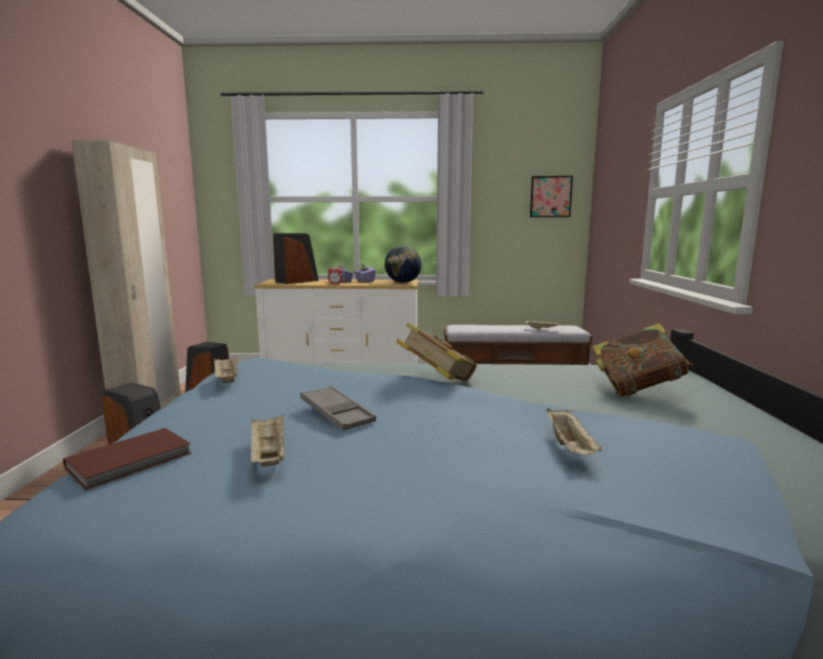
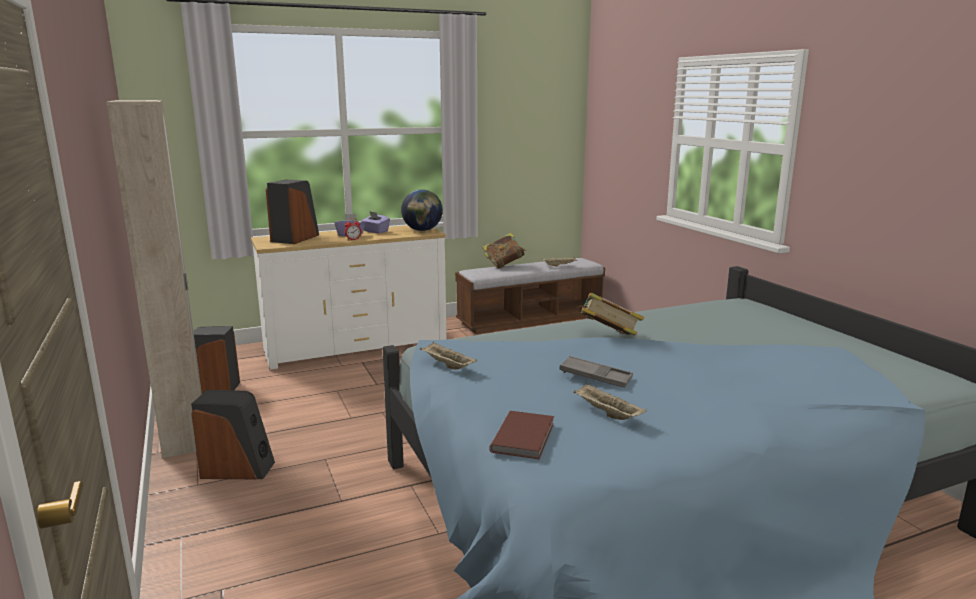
camera: 25 degrees left, 5 degrees up
picture [530,176,573,217] -> none
beige tray [546,408,602,455] -> none
book [592,323,692,397] -> book moved to [482,233,526,269]

